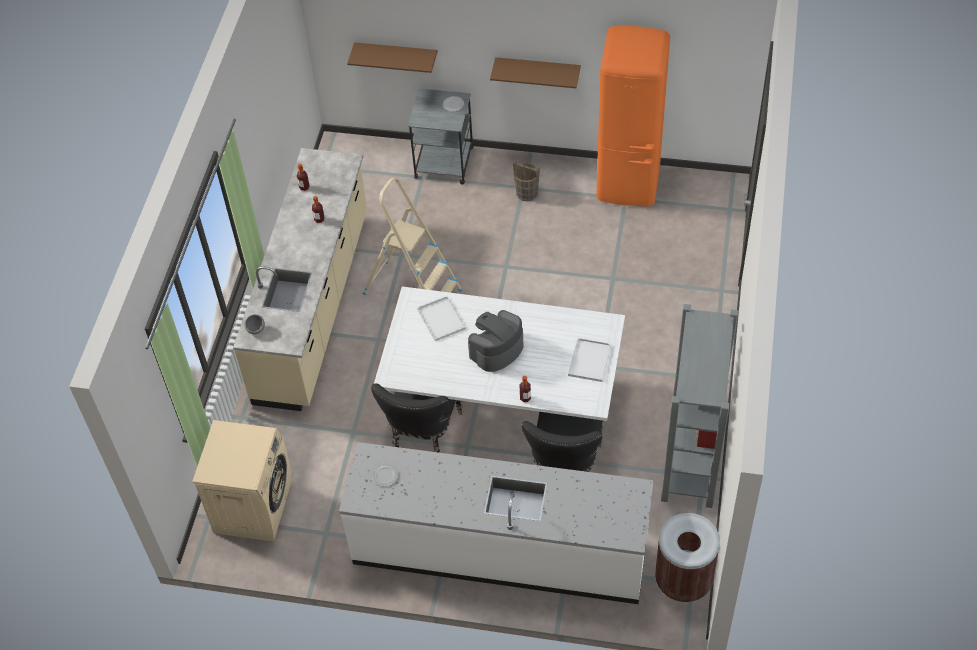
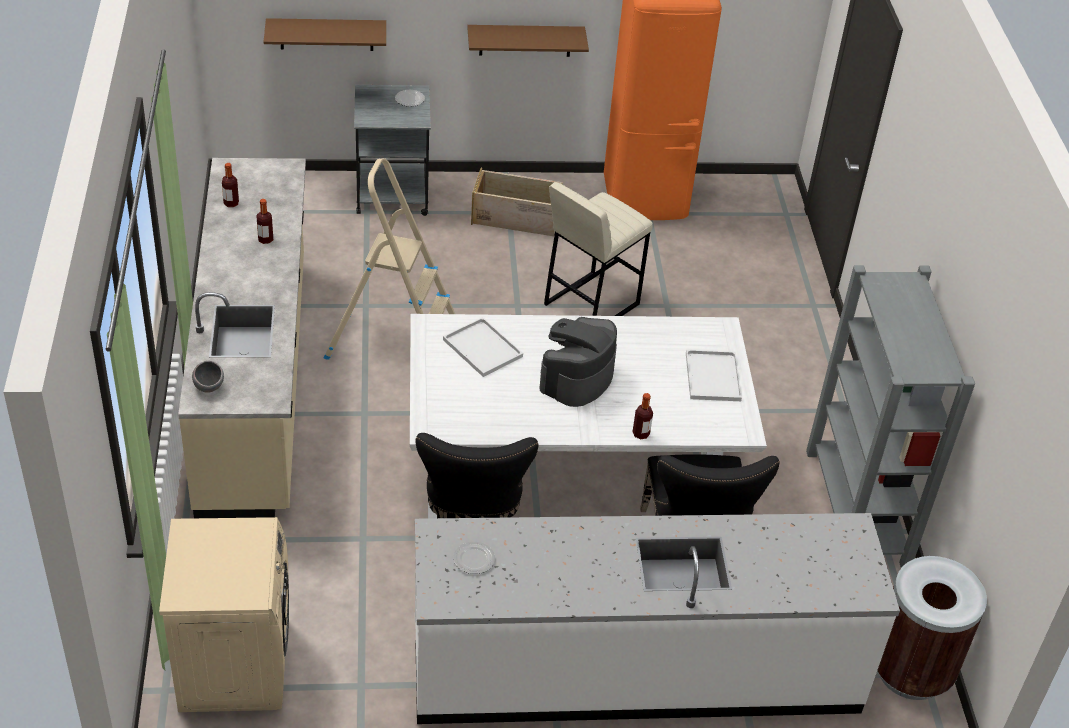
camera: 20 degrees left, 10 degrees down
brown bucket [513,160,540,201] -> crate [471,168,563,236]
none -> beige stool [544,182,653,316]

